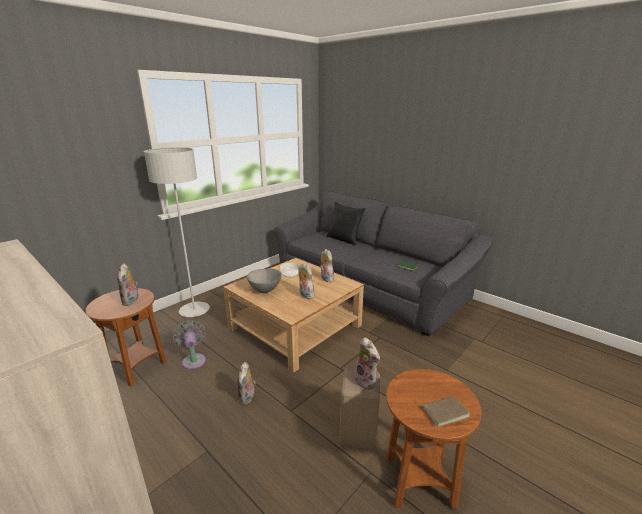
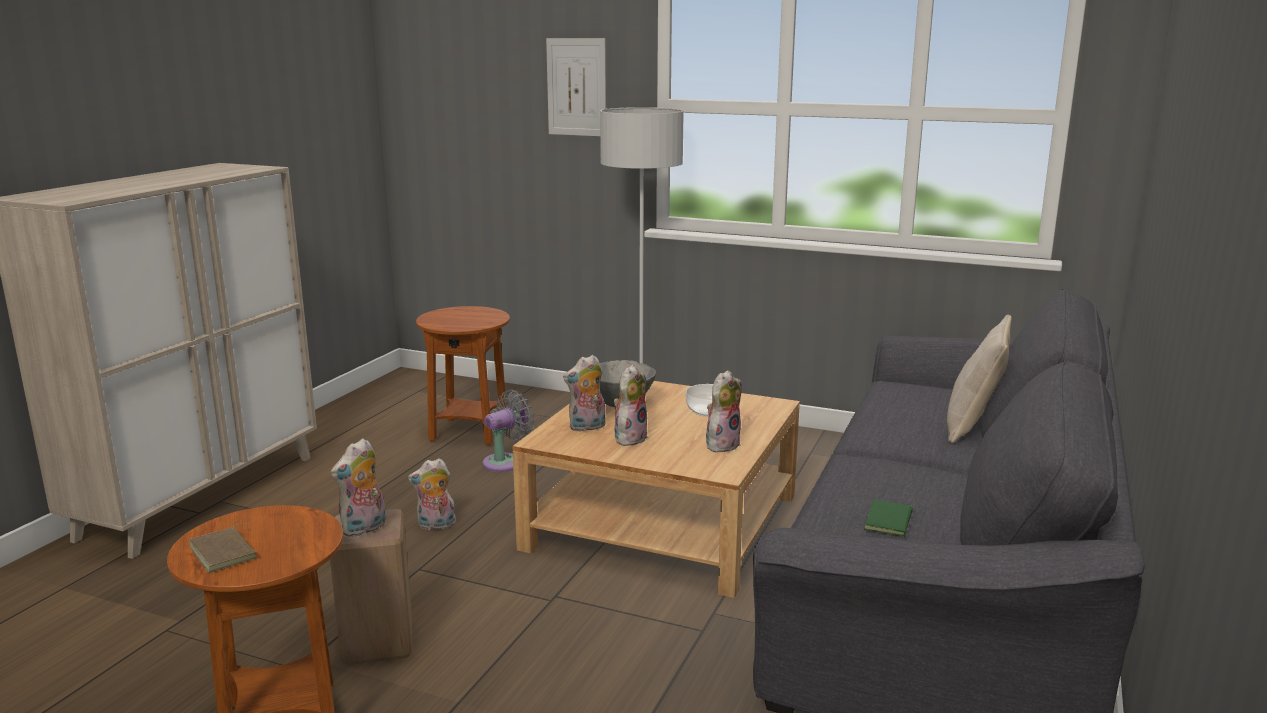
camera: 70 degrees right, 5 degrees down
plush toy [117,263,138,306] -> plush toy moved to [563,355,606,432]
black pillow [326,202,365,245] -> beige pillow [947,315,1012,443]
none -> picture [546,38,606,136]

